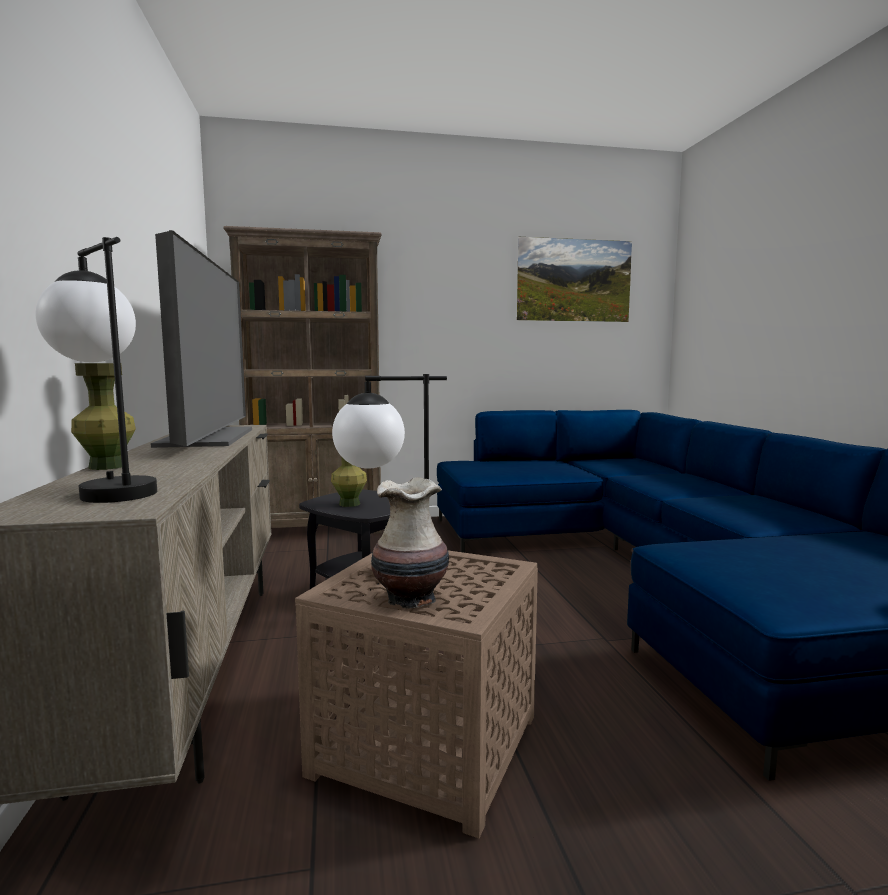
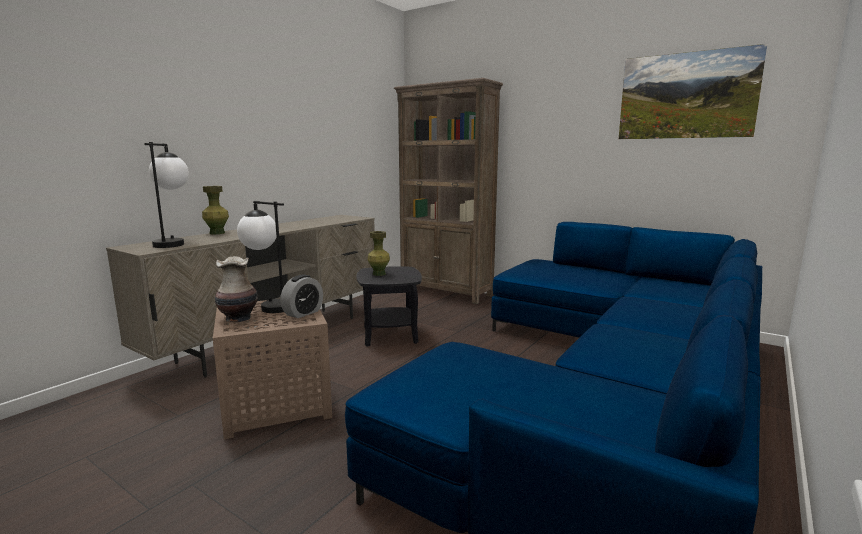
camera: 45 degrees right, 5 degrees up
television [151,230,252,448] -> none
none -> alarm clock [280,275,323,318]

